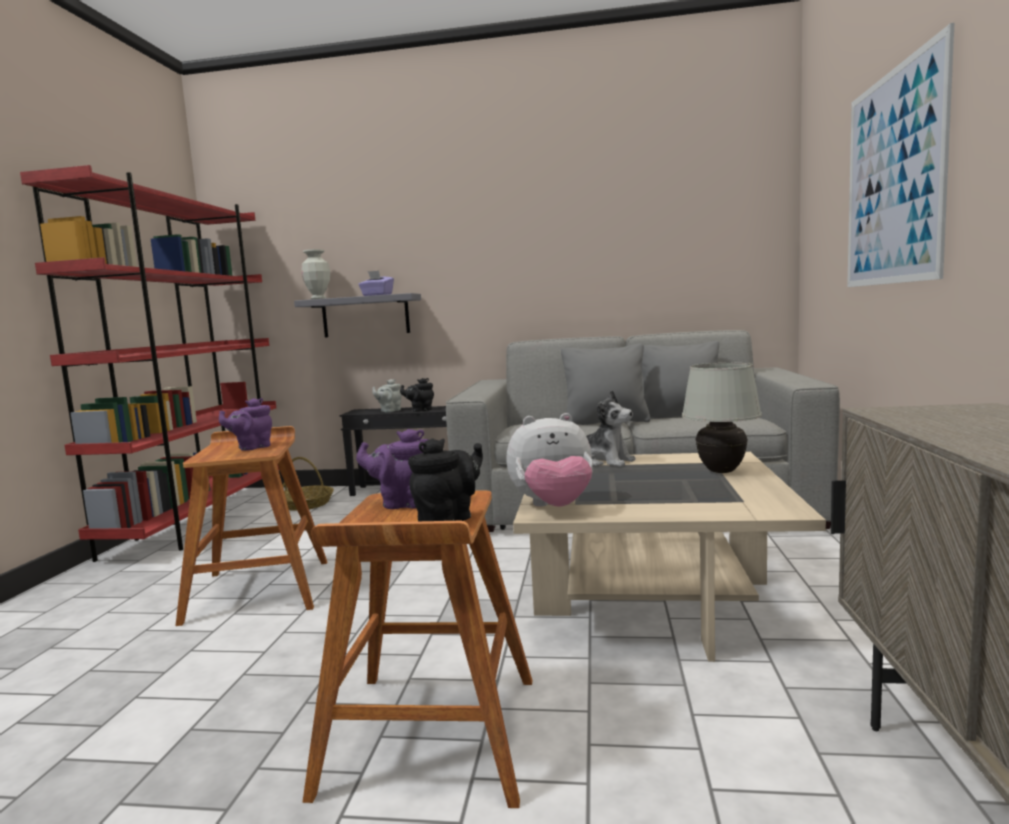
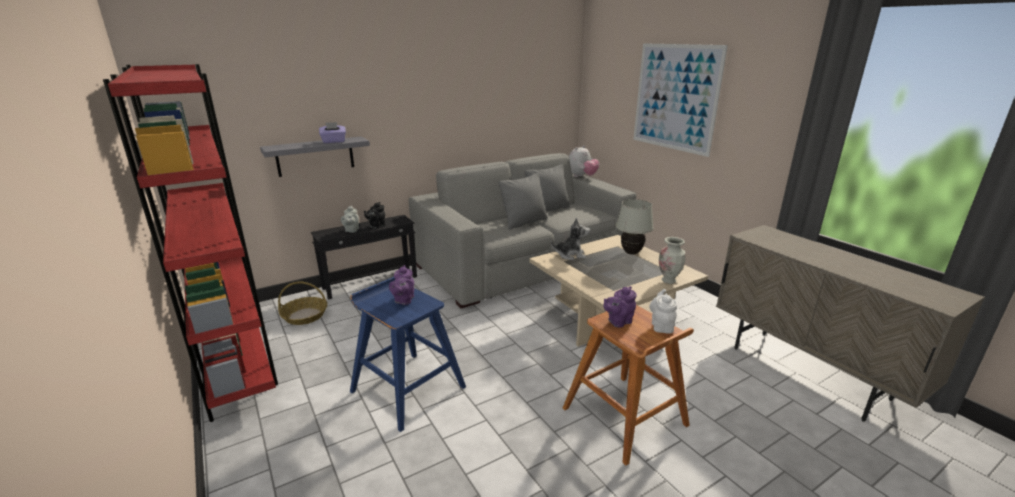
camera: 40 degrees left, 15 degrees up
brown stool [175,426,327,626] -> blue stool [350,277,466,432]
vase [301,249,330,299] -> vase moved to [659,237,685,284]
black teapot [408,438,483,521] -> white teapot [649,289,677,334]
plush toy [506,413,593,507] -> plush toy moved to [569,145,599,177]

